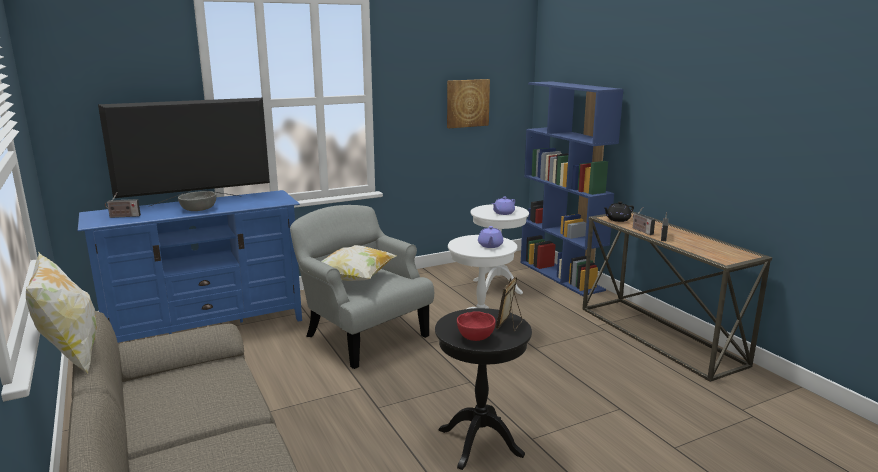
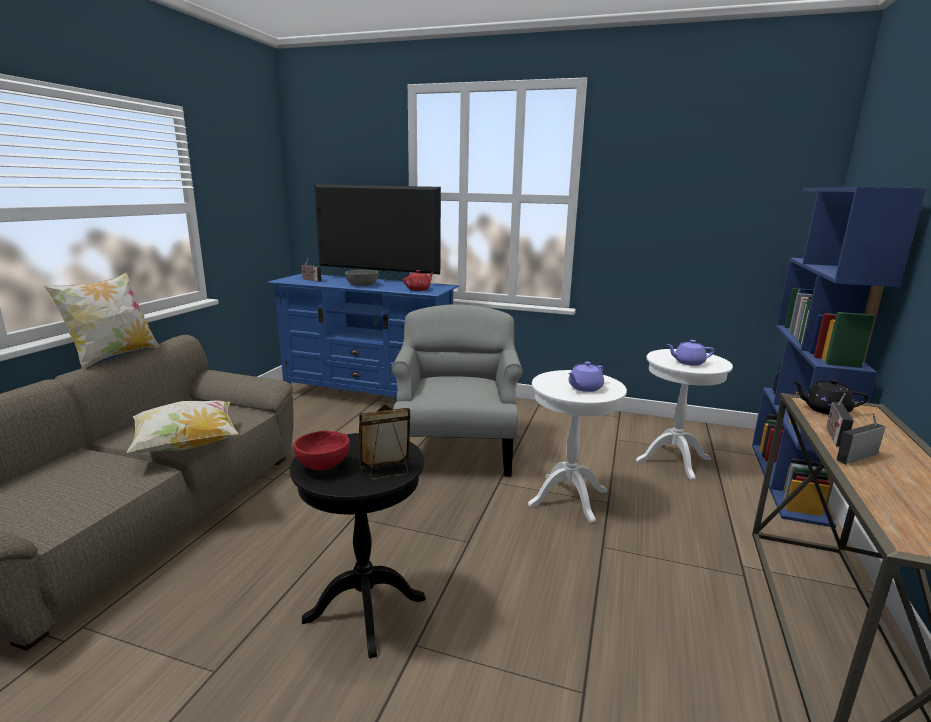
camera: 45 degrees right, 0 degrees up
pillow [321,245,396,281] -> pillow moved to [126,400,239,453]
picture [447,79,490,128] -> none
none -> red teapot [403,270,434,291]

